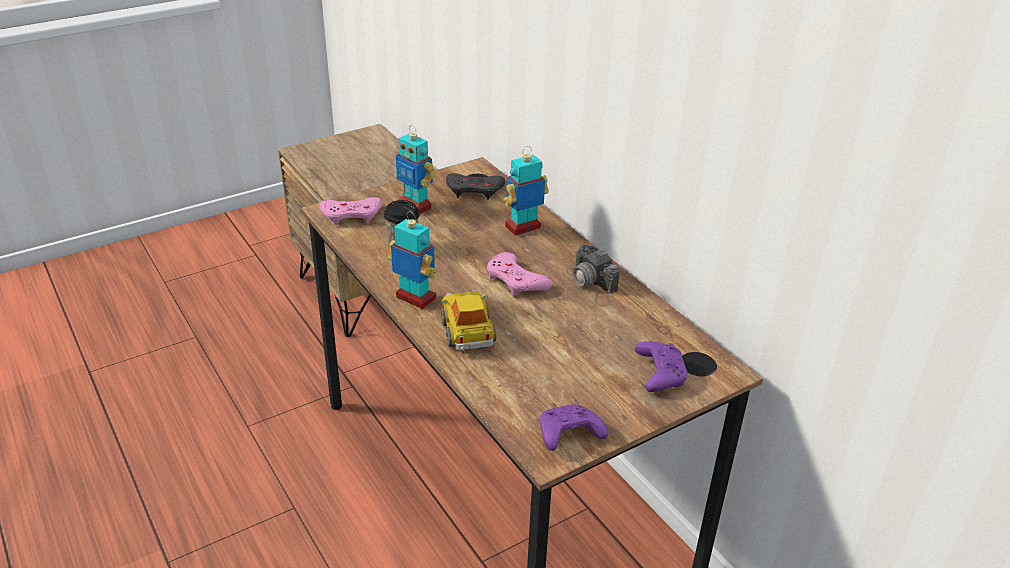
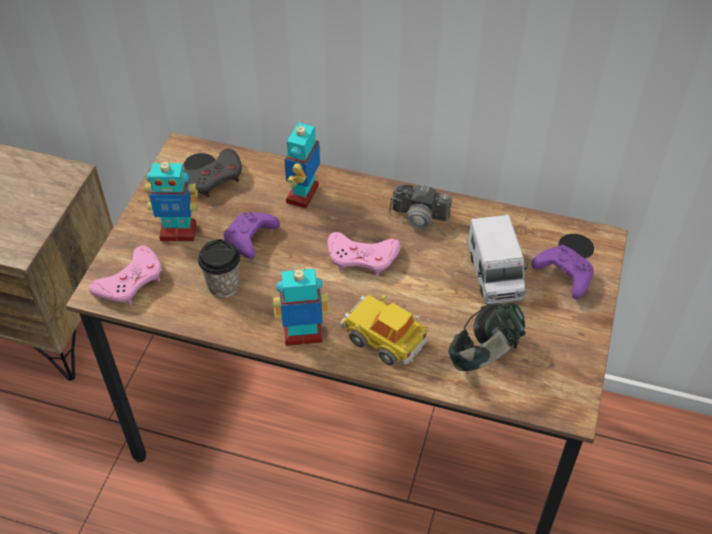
camera: 40 degrees left, 15 degrees up
purple game controller [540,404,609,451] -> purple game controller moved to [224,212,280,259]
none -> headphones [448,303,526,371]
none -> toy truck [467,215,528,304]

